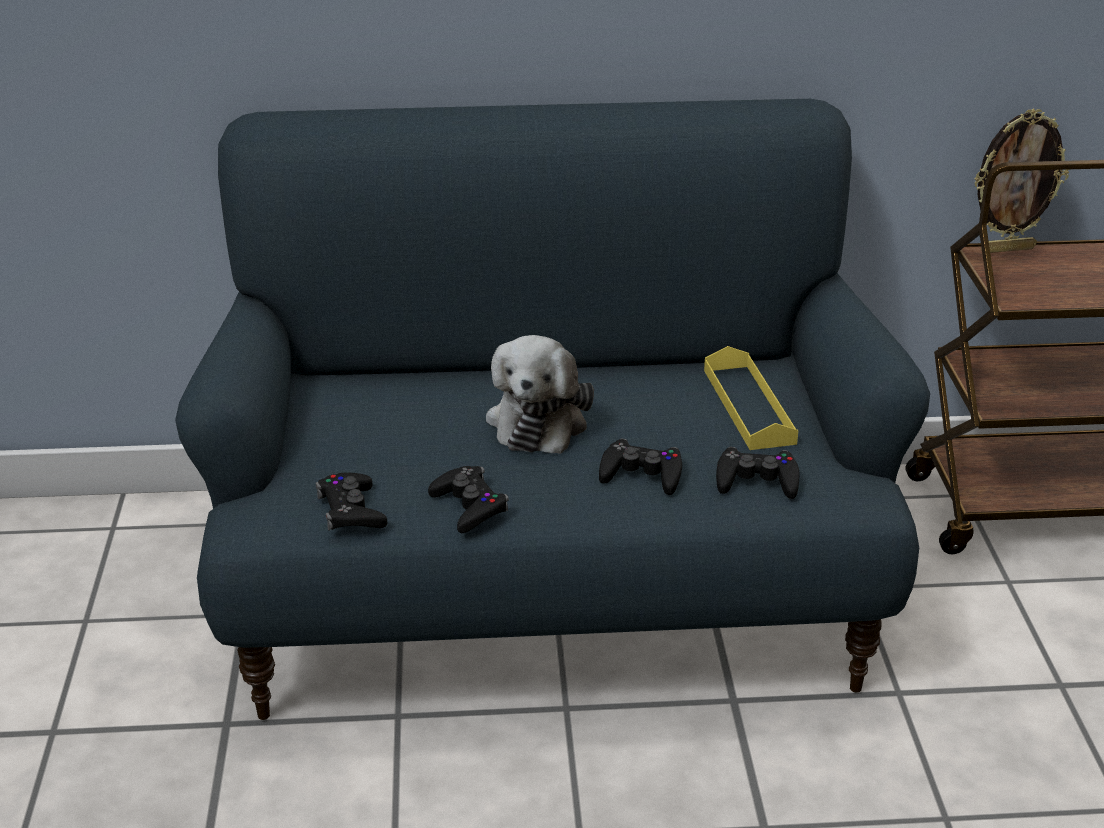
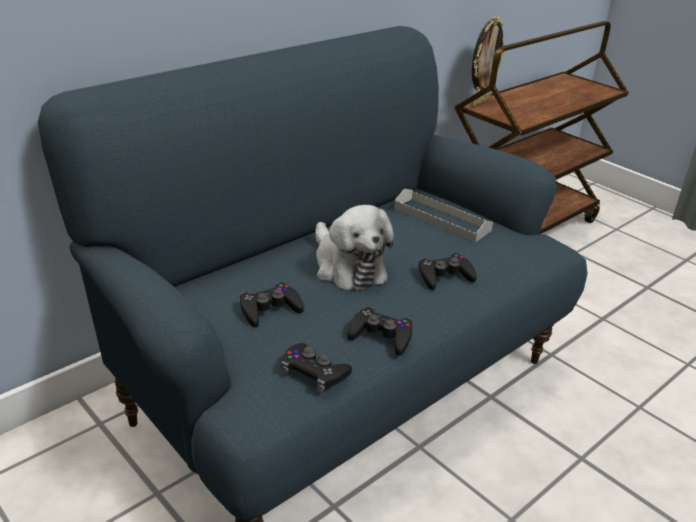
camera: 40 degrees left, 0 degrees up
yellow tray [704,346,798,450] -> grey tray [394,189,493,242]
black game controller [716,447,799,499] -> black game controller moved to [240,282,304,327]

